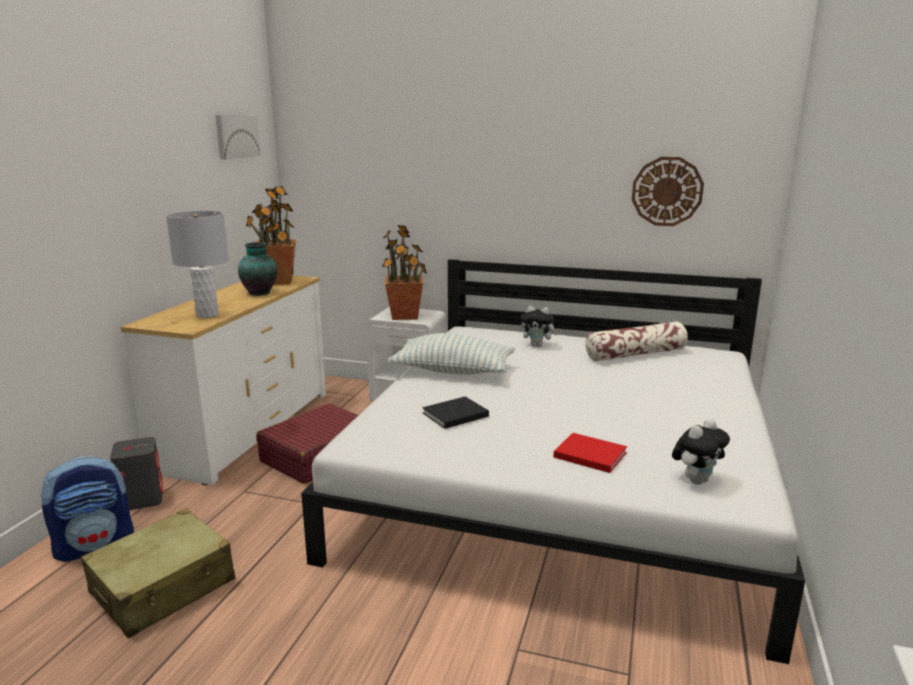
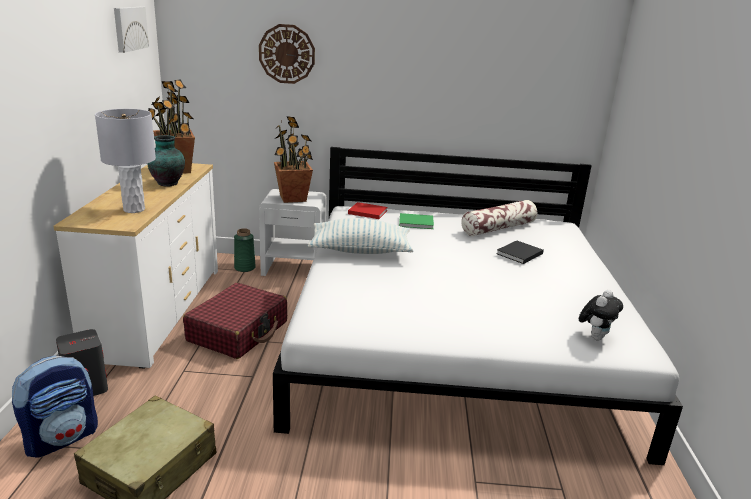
camera: 15 degrees left, 5 degrees up
black book [422,397,489,429] -> black book moved to [496,241,544,264]
plush toy [521,306,558,347] -> green book [399,213,434,229]
red book [553,433,627,473] -> red book moved to [348,202,388,219]
wall clock [632,157,704,226] -> wall clock moved to [259,24,315,84]
none -> green vase [234,228,256,272]

